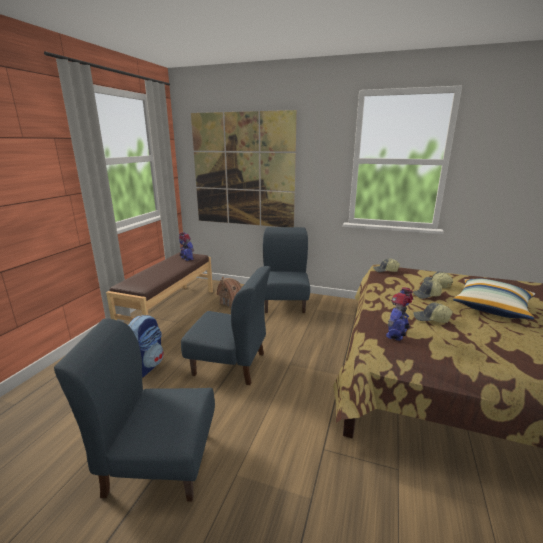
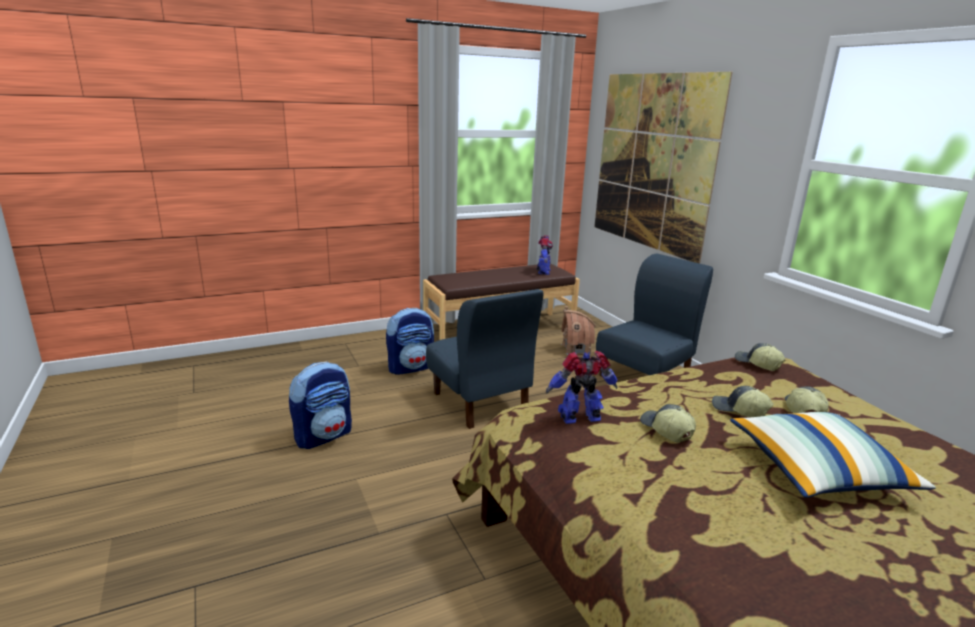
camera: 45 degrees right, 0 degrees up
blue chair [54,319,215,501] -> backpack [289,361,352,449]

